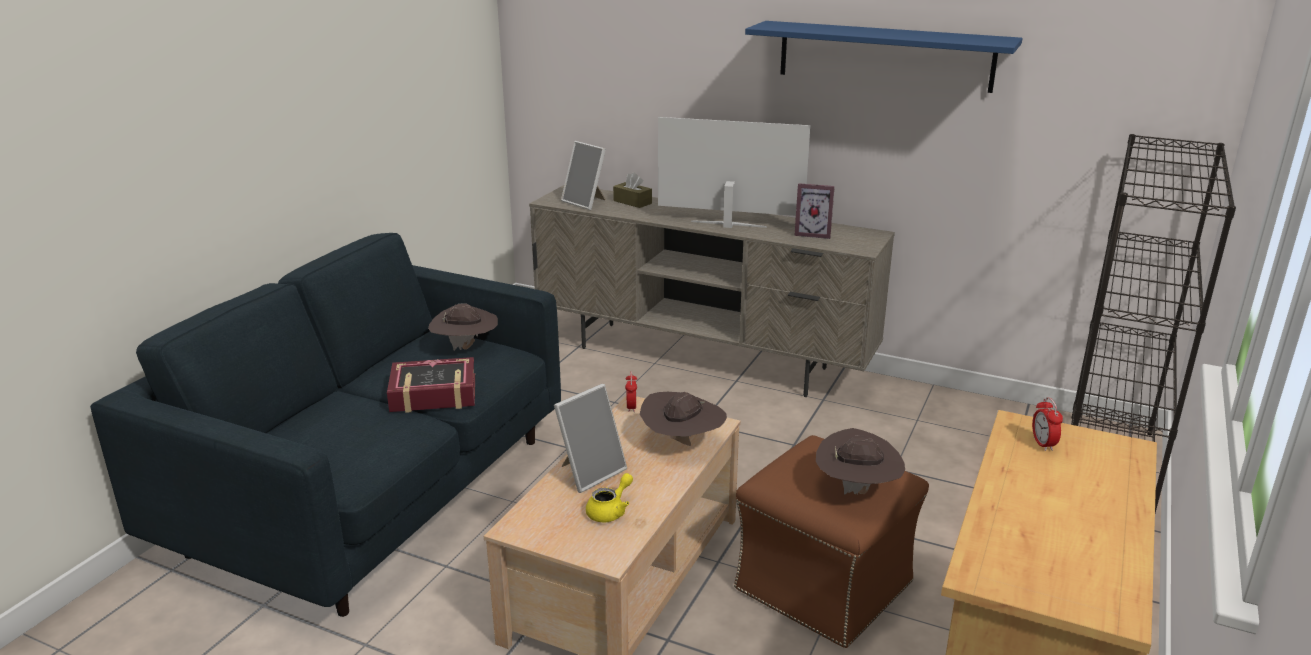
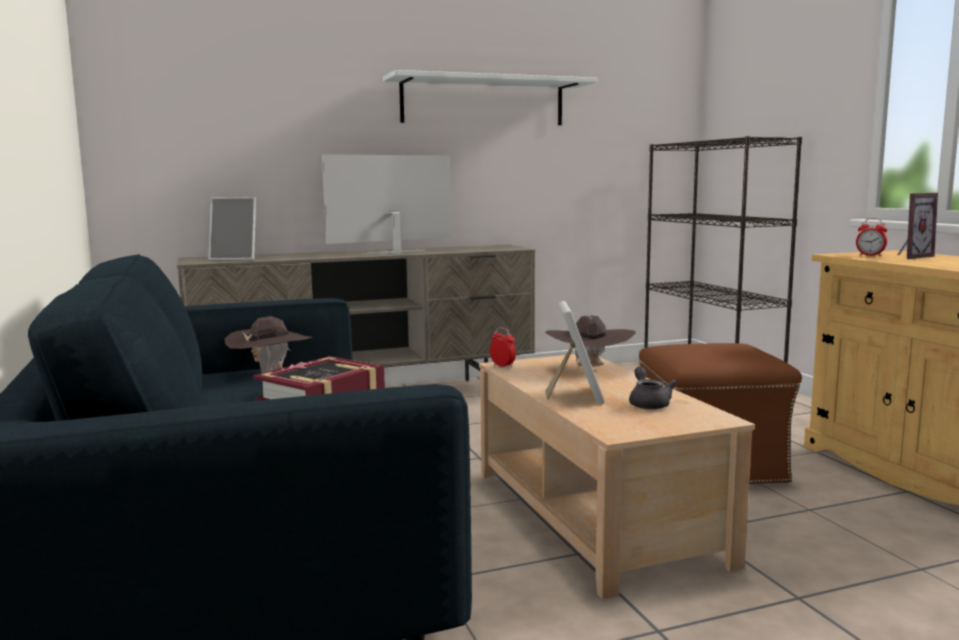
camera: 45 degrees left, 15 degrees down
yellow teapot [586,473,633,522] -> grey teapot [629,367,677,410]
brown tissue box [613,172,652,208] -> none
blue shelf [745,21,1023,93] -> white shelf [383,70,597,125]
picture frame [794,183,835,239] -> picture frame moved to [898,193,938,259]
brown hat [816,428,905,495] -> none

